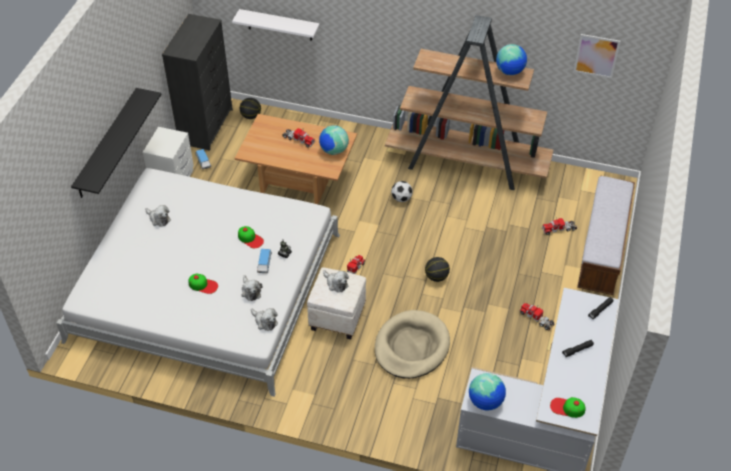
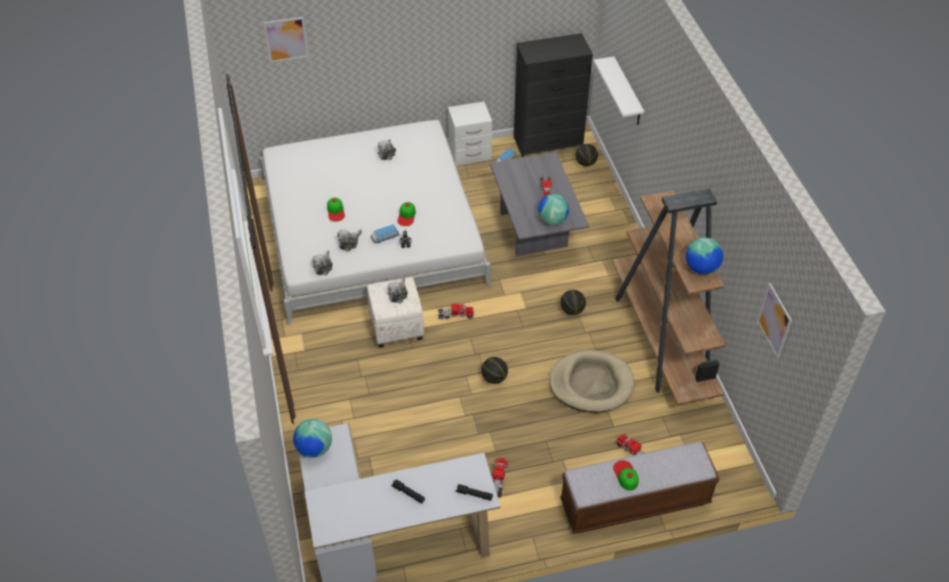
camera: 60 degrees right, 0 degrees up
black shelf [71,88,162,198] -> none
brown coffee table [235,114,357,204] -> grey coffee table [490,152,589,256]
beige dog bed [375,310,450,379] -> beige dog bed moved to [549,350,635,413]
football [391,181,413,202] -> basketball [560,290,586,315]
cap [550,397,586,418] -> cap moved to [613,460,639,491]
none -> picture [263,17,309,63]

